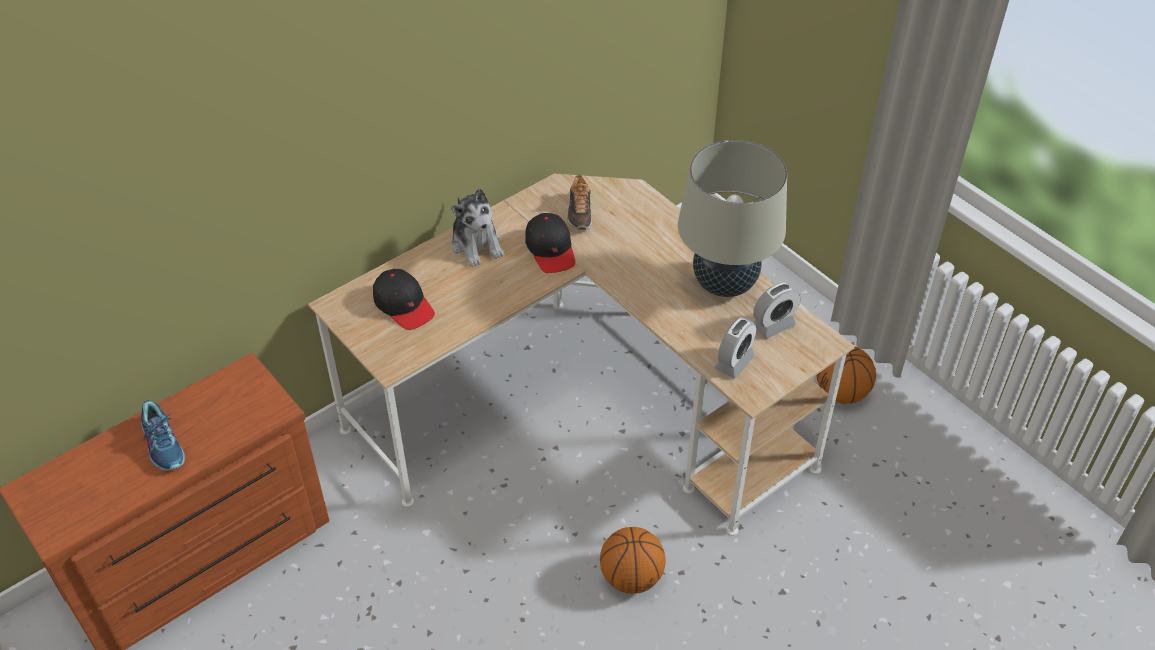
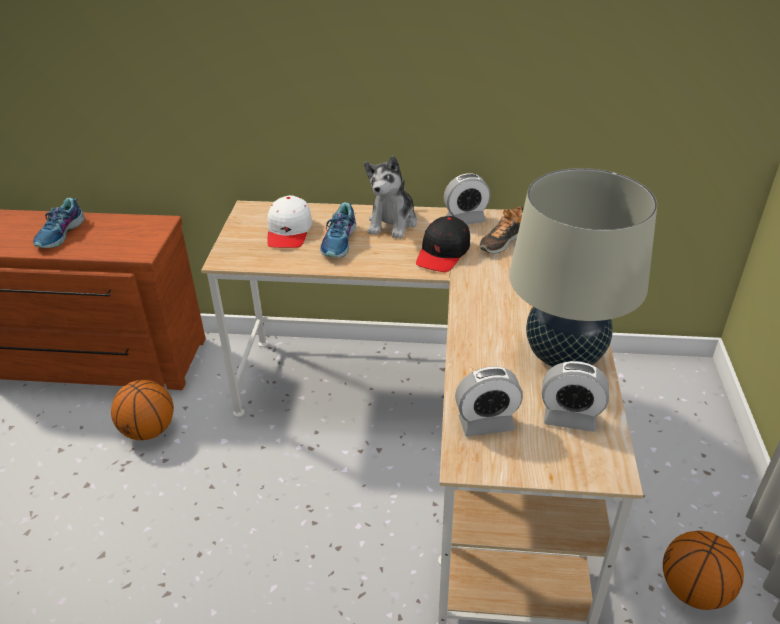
camera: 45 degrees right, 10 degrees down
black cap [373,269,435,330] -> white cap [267,195,312,248]
basketball [600,527,666,594] -> basketball moved to [111,380,174,440]
none -> shoe [320,202,356,257]
none -> alarm clock [444,173,490,225]

